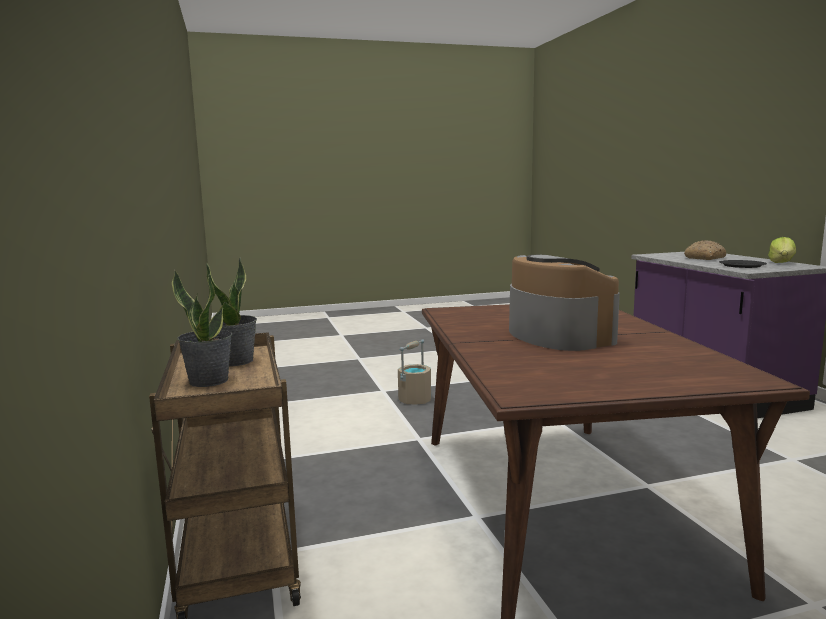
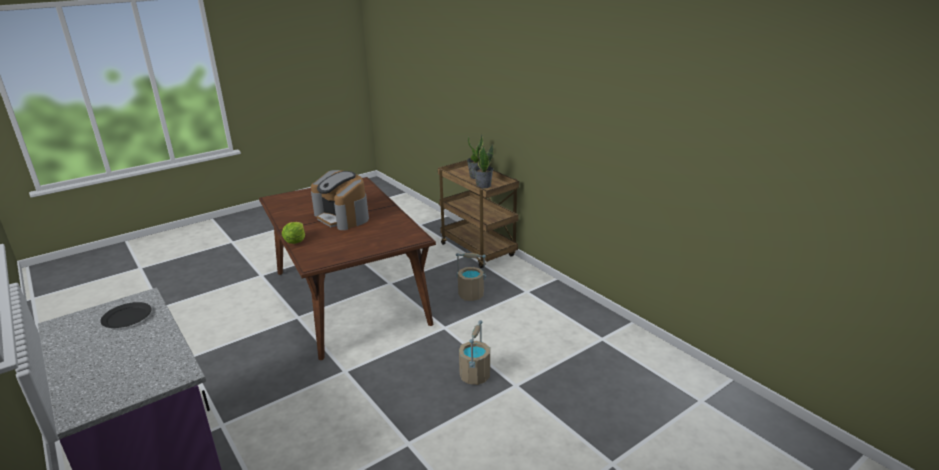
camera: 160 degrees right, 15 degrees up
bread [684,240,726,260] -> none
lettuce [768,237,796,263] -> lettuce moved to [282,222,305,244]
none -> beige bucket [456,253,486,301]

